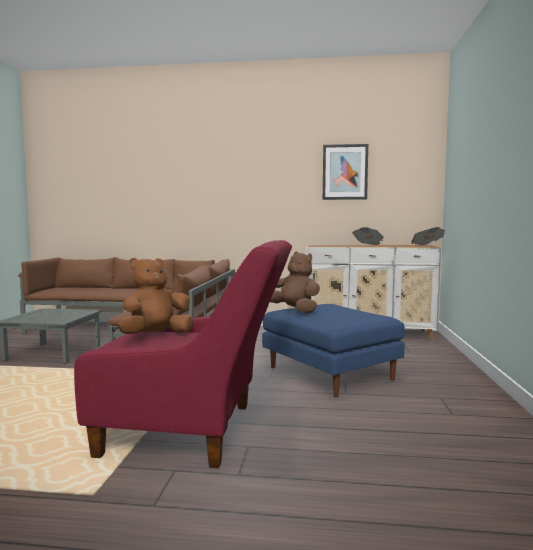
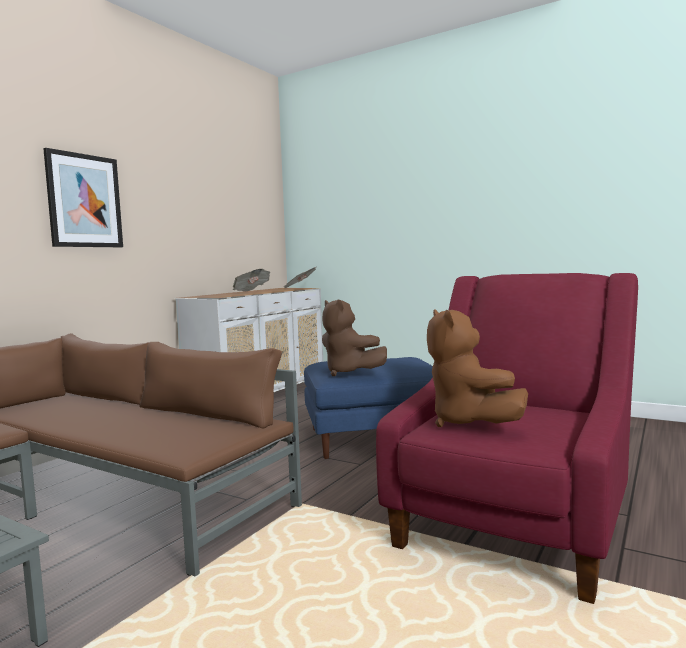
camera: 65 degrees left, 0 degrees up
brown plush toy [270,252,320,313] -> brown plush toy turned 105 degrees counterclockwise [322,300,387,376]
picture [323,144,368,200] -> picture moved to [43,148,123,247]

